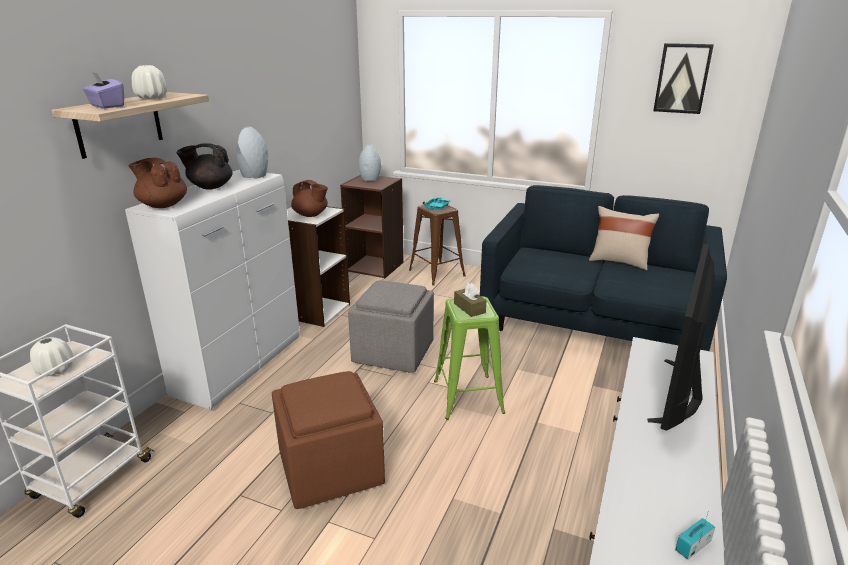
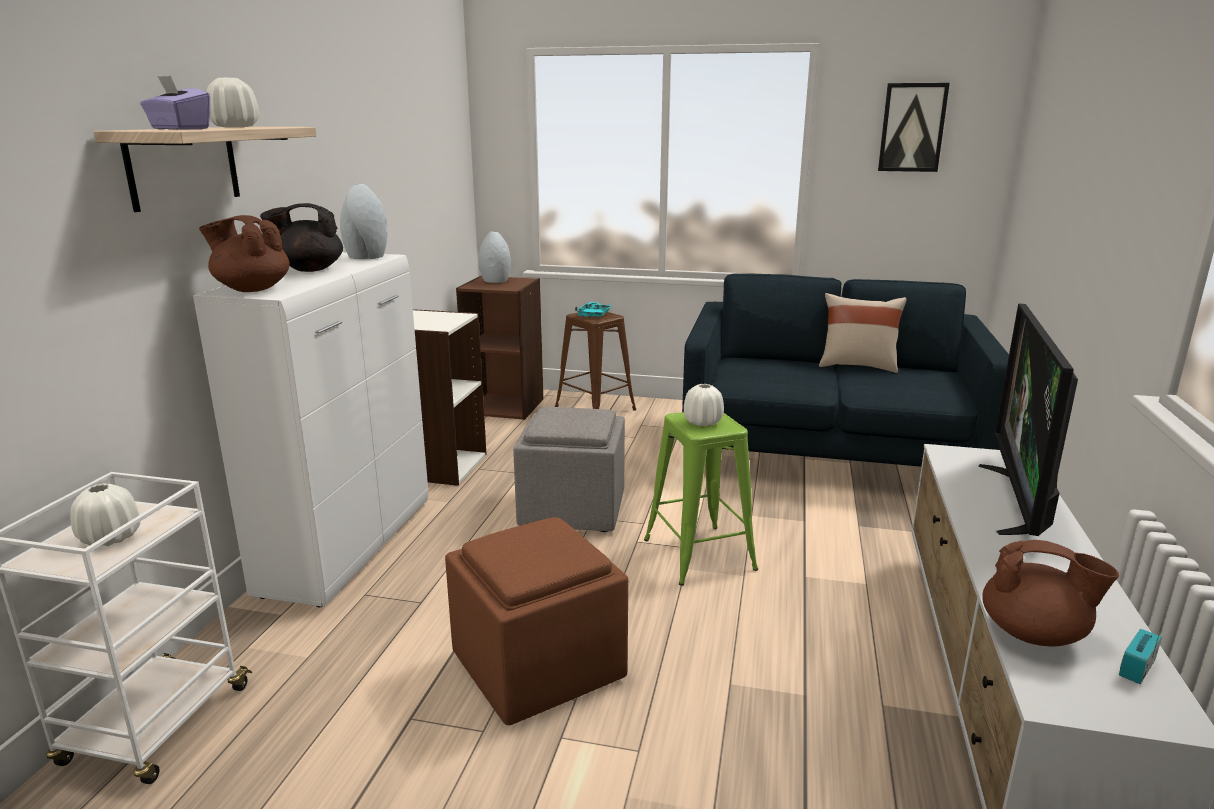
camera: 10 degrees left, 5 degrees down
brown teapot [291,180,328,217] -> brown teapot moved to [982,540,1119,646]
brown tissue box [454,283,486,317] -> white vase [684,384,724,426]

